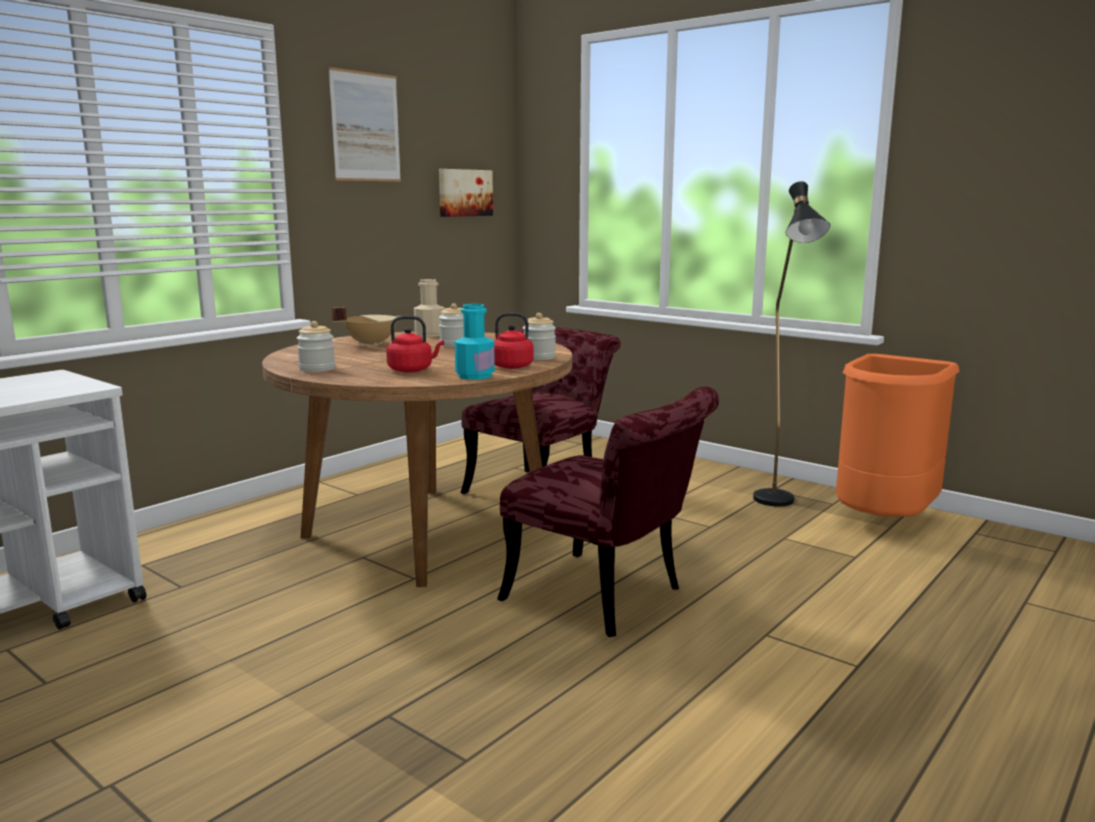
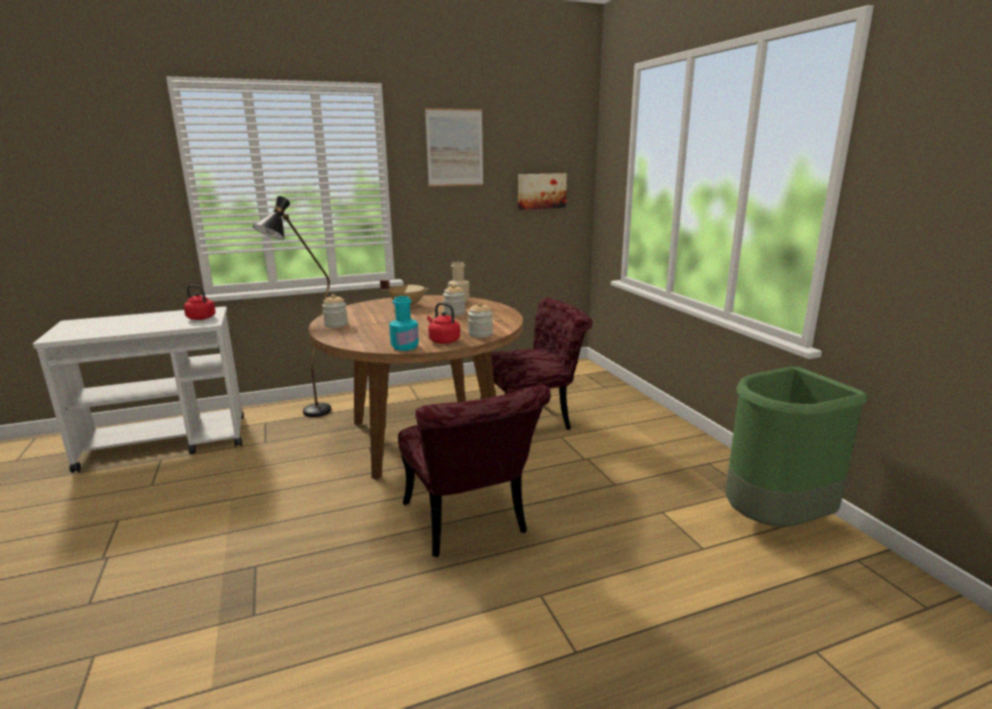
camera: 30 degrees right, 5 degrees up
red kettle [386,316,444,372] -> red kettle moved to [184,285,216,320]
black floor lamp [753,181,830,507] -> black floor lamp moved to [252,196,331,417]
orange trash can [836,354,960,517] -> green trash can [725,366,868,527]

